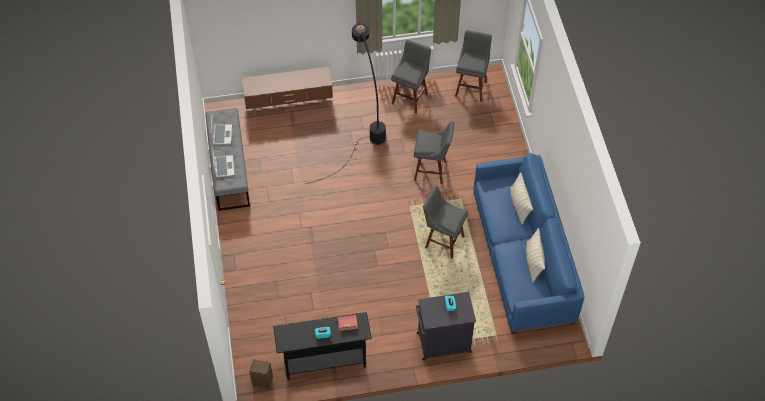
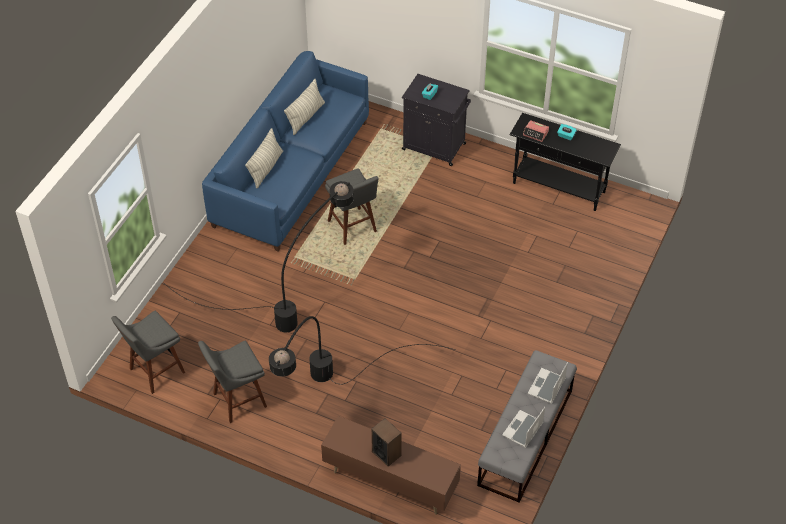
camera: 145 degrees left, 5 degrees down
speaker [249,359,273,389] -> speaker moved to [371,418,402,466]
grey stool [414,121,454,184] -> black floor lamp [165,181,354,332]

